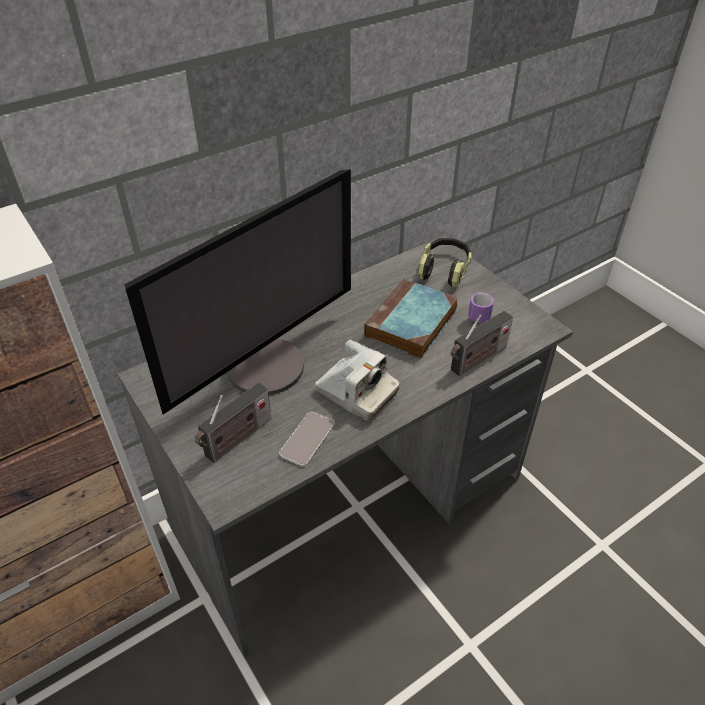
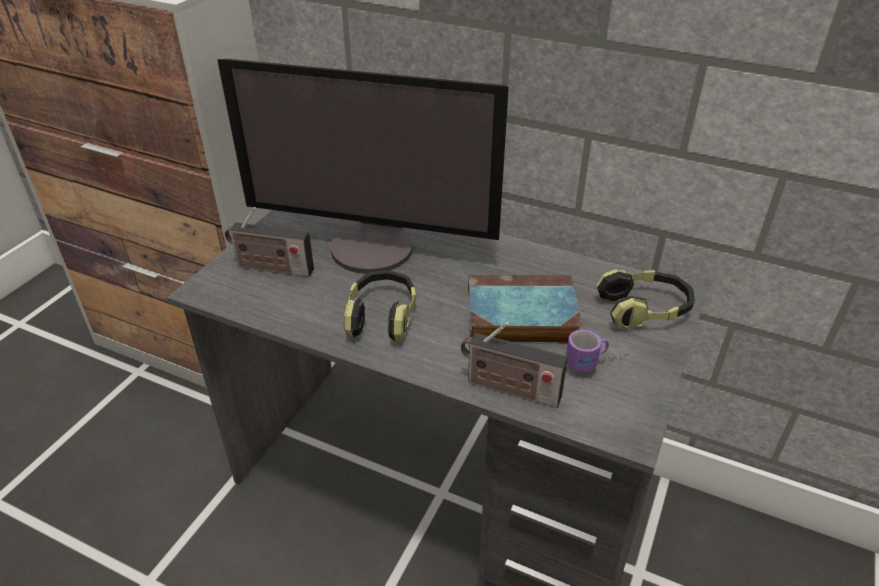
camera: 60 degrees right, 5 degrees down
phone [279,412,335,467] -> none
camera [315,340,400,421] -> headphones [344,270,416,341]

